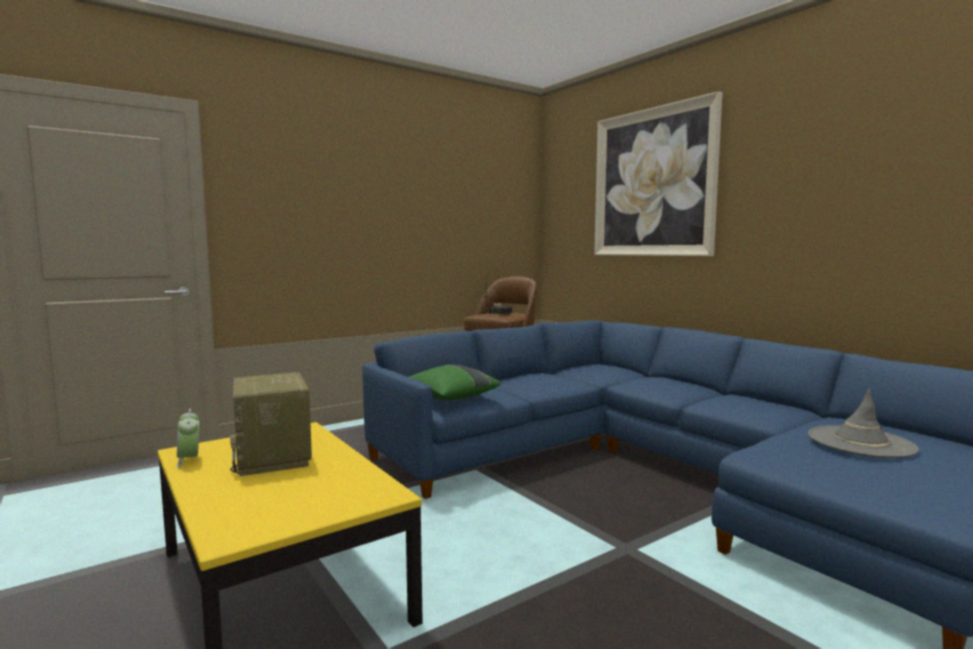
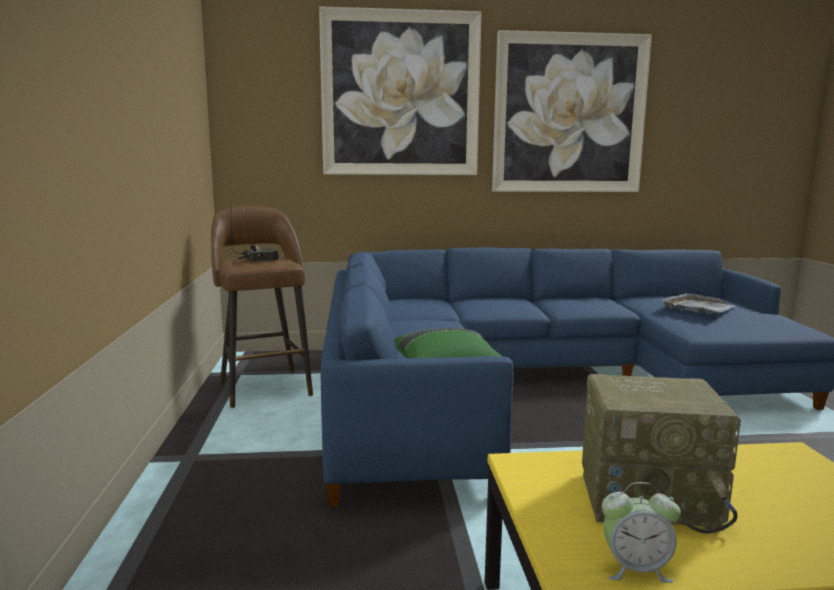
camera: 60 degrees left, 5 degrees up
grey hat [808,388,919,458] -> grey tray [661,293,735,314]
none -> picture [492,30,652,192]

